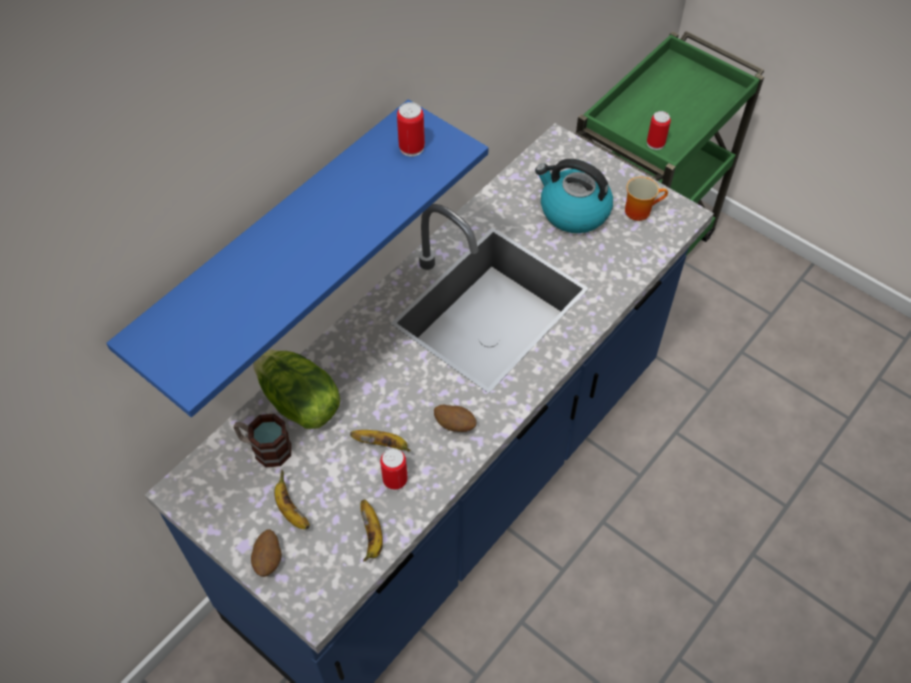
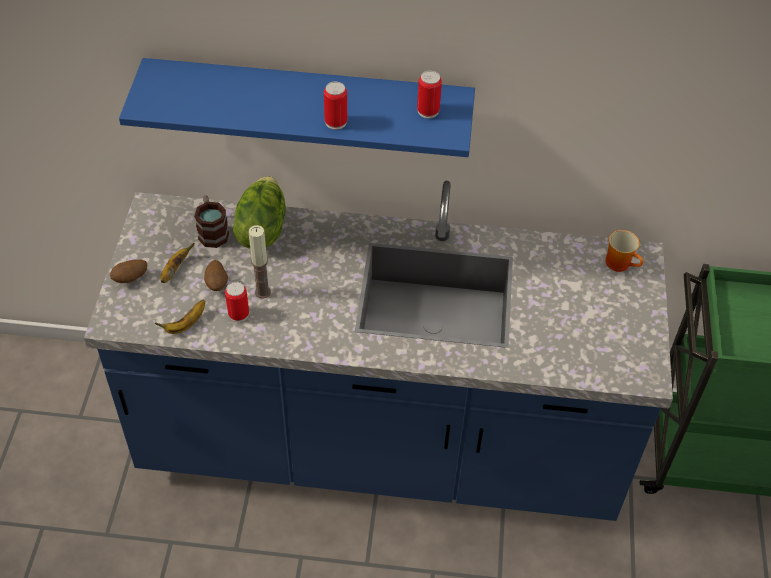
camera: 55 degrees right, 5 degrees down
banana [350,430,410,452] -> candle [249,225,271,299]
potato [434,404,476,432] -> potato moved to [204,260,228,291]
kettle [535,159,613,233] -> none
mug [625,176,668,221] -> mug moved to [606,230,643,272]
can [647,111,671,150] -> can moved to [324,82,347,130]

